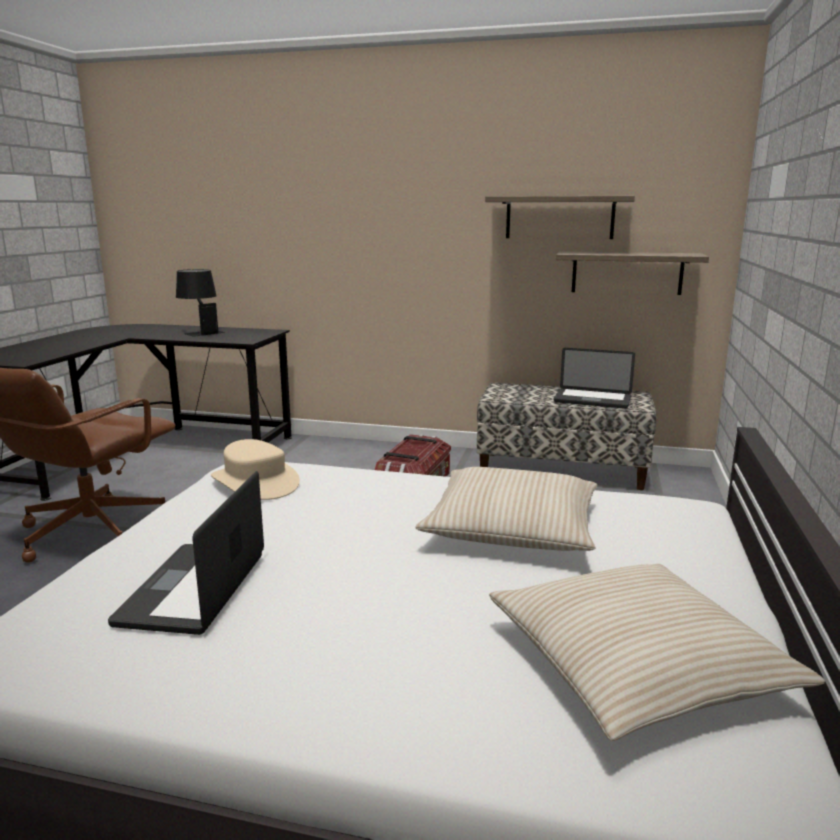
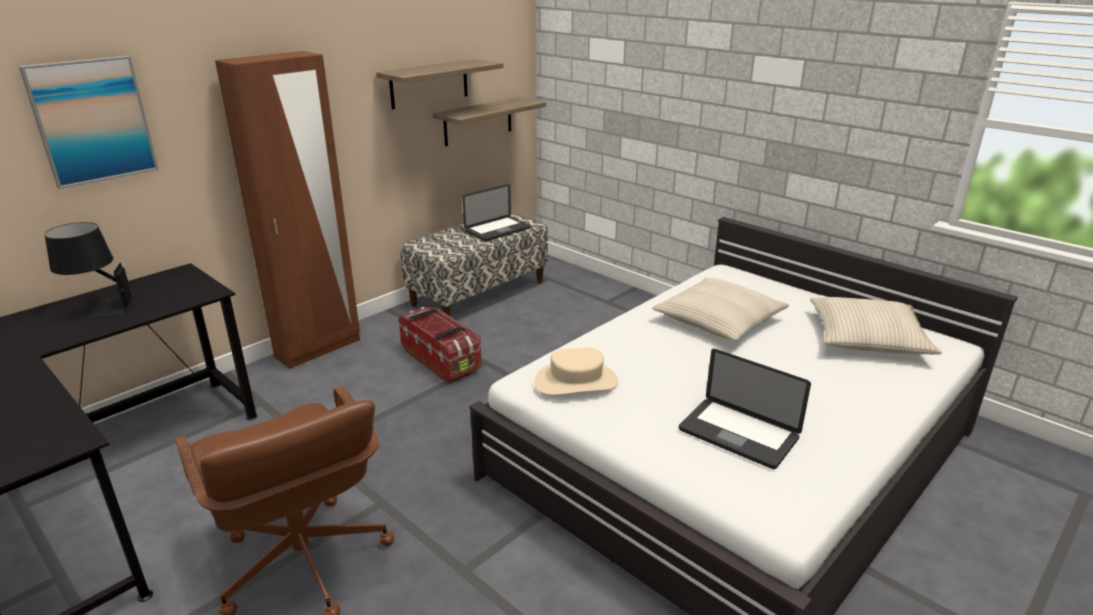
camera: 60 degrees left, 10 degrees up
none -> picture [19,56,159,189]
none -> brown wardrobe [215,51,360,369]

